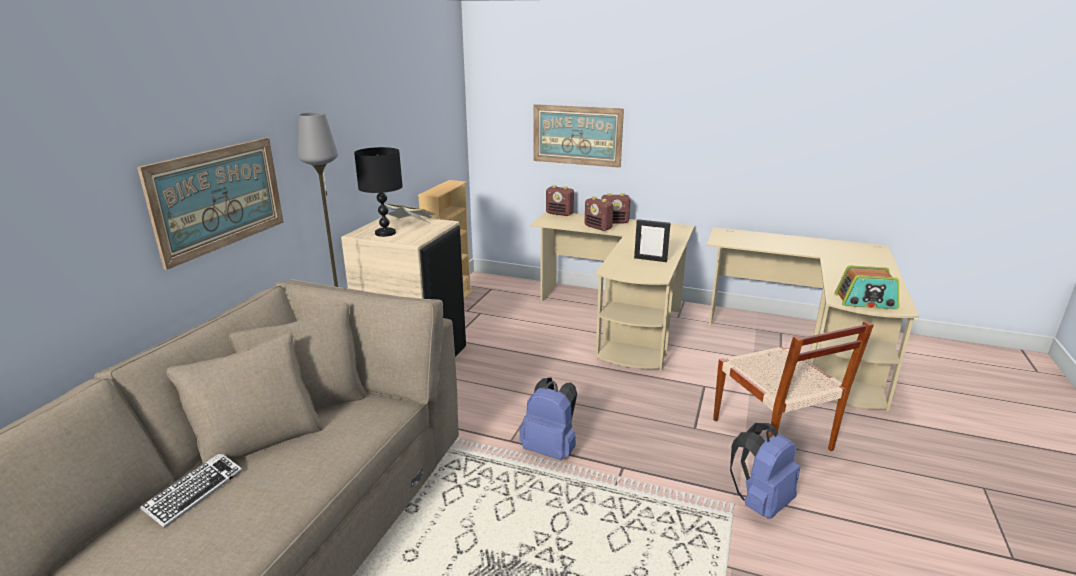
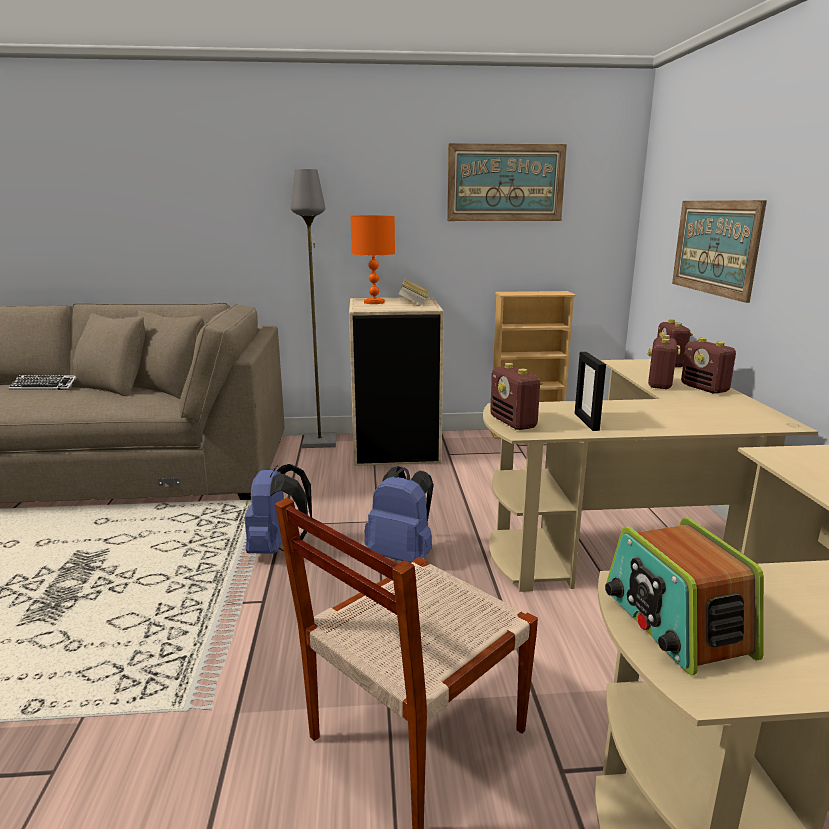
camera: 65 degrees right, 5 degrees down
picture [137,138,283,270] -> picture moved to [447,143,567,221]
black table lamp [354,147,403,237] -> orange table lamp [351,215,395,304]
blue backpack [730,423,800,519] -> blue backpack moved to [364,466,434,563]
none -> radio [490,363,543,430]

